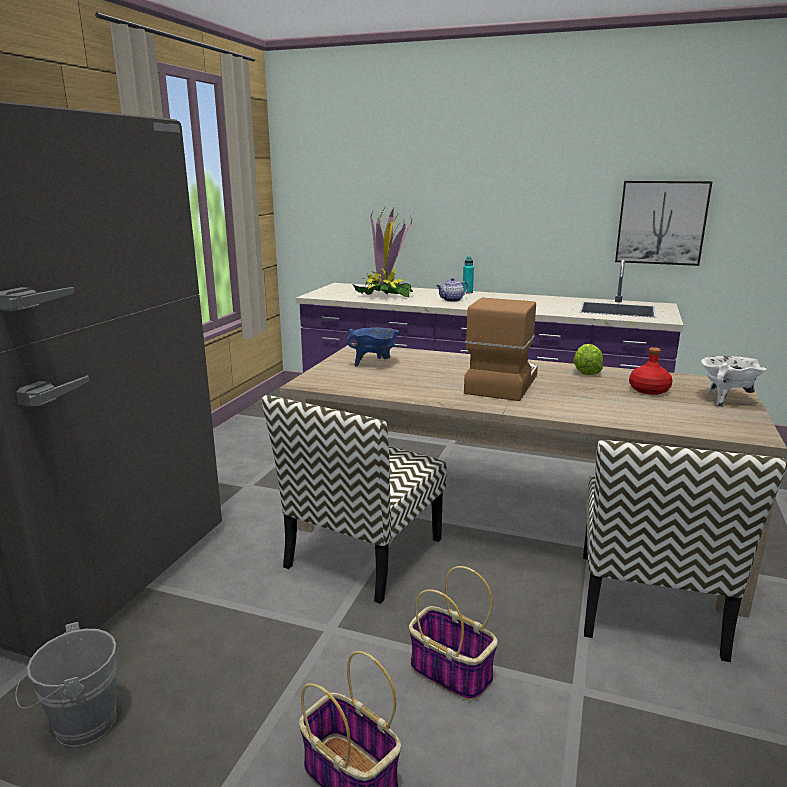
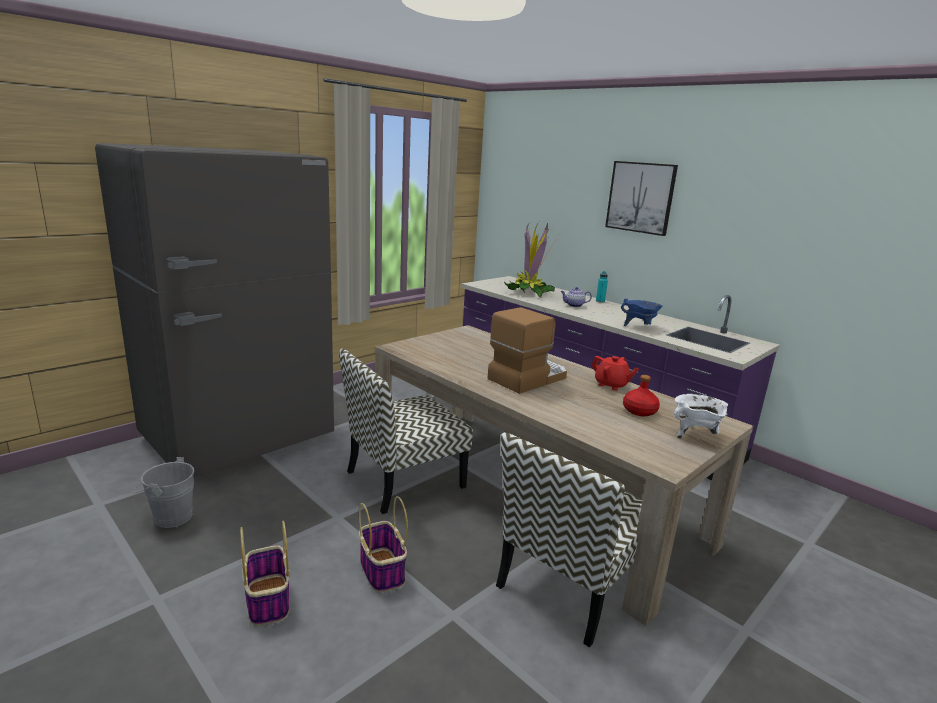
camera: 25 degrees right, 0 degrees up
blue cooking pot [346,327,399,366] -> blue cooking pot moved to [621,298,663,326]
lettuce [573,344,603,375] -> red teapot [591,356,639,391]
picture [615,181,712,266] -> picture moved to [605,161,678,236]

